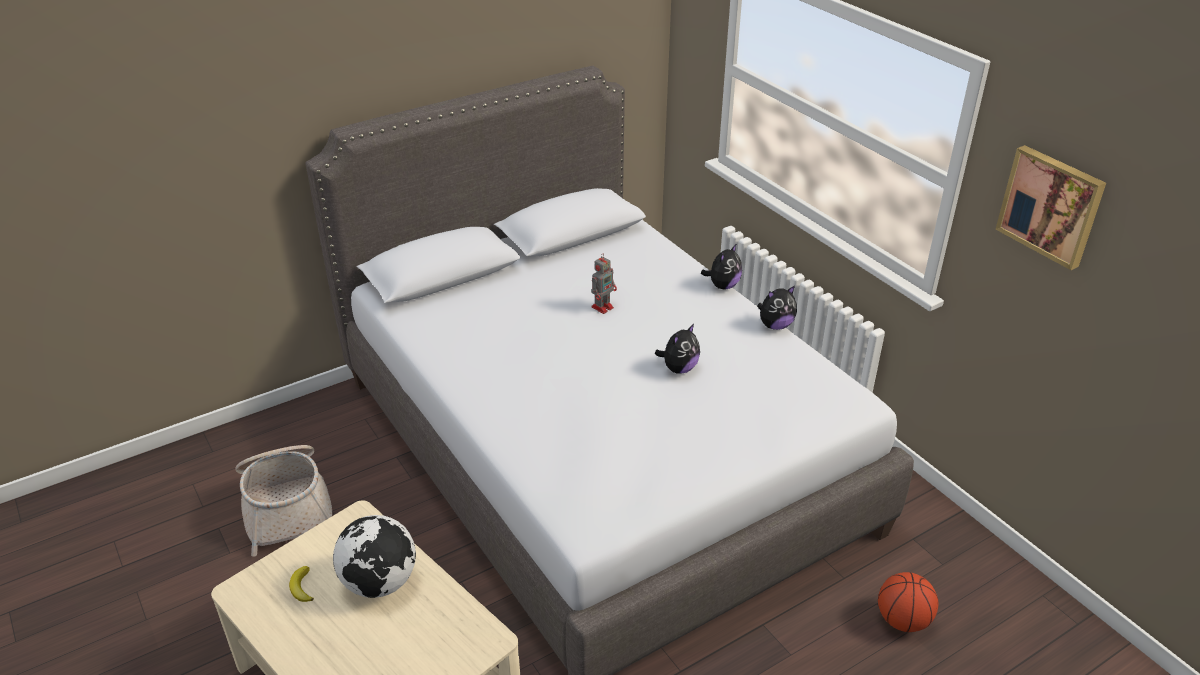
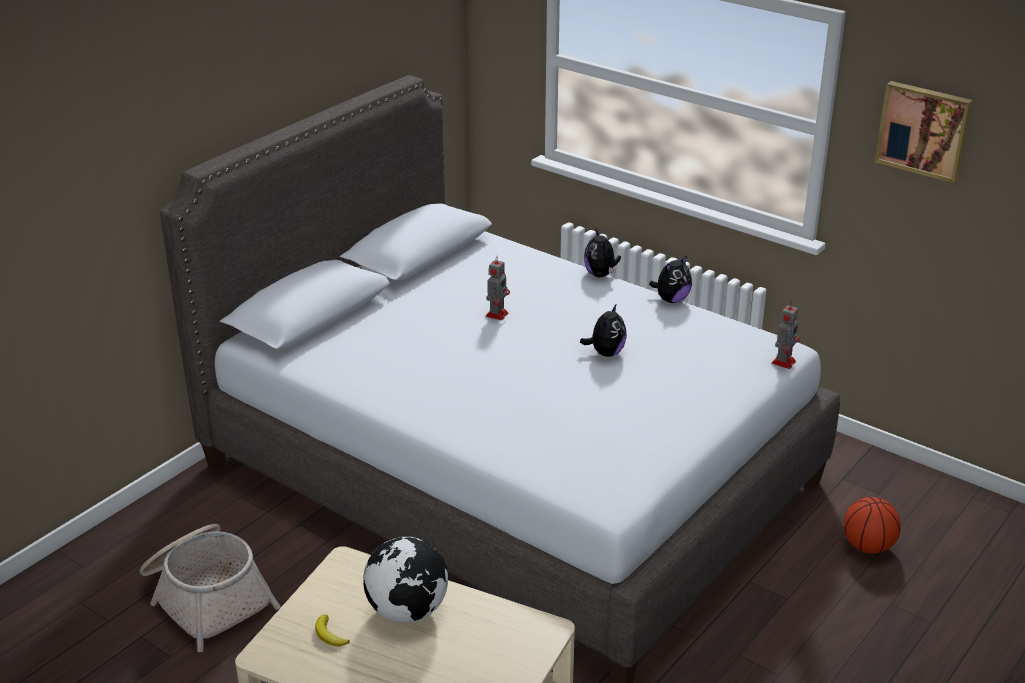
camera: 20 degrees left, 5 degrees down
plush toy [701,243,742,289] -> plush toy turned 150 degrees clockwise [584,229,621,277]
none -> toy robot [772,301,800,369]

